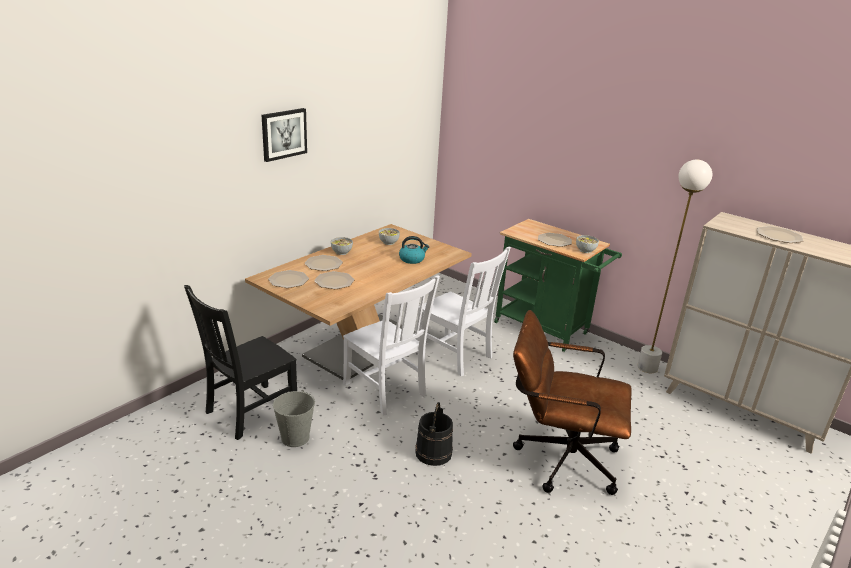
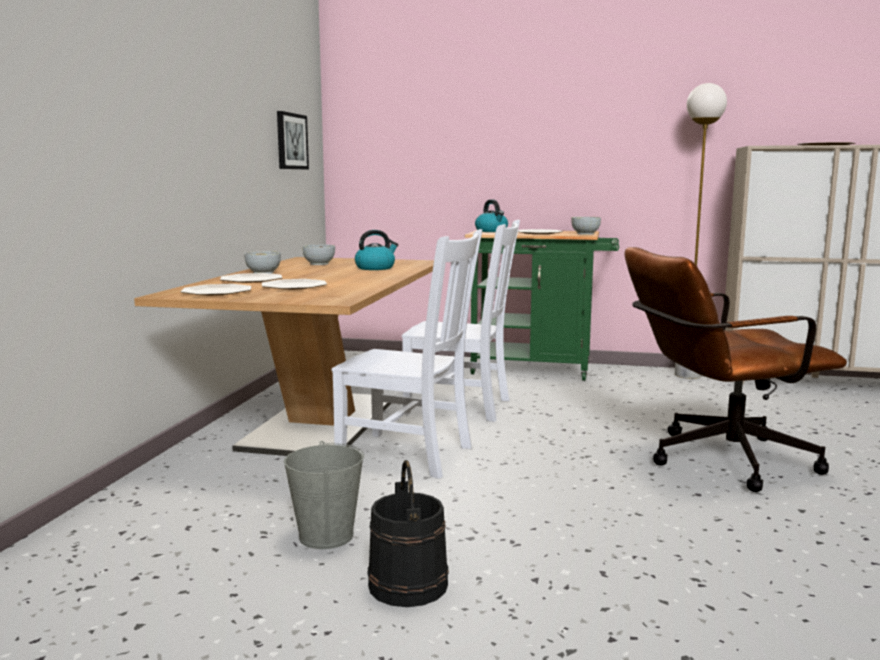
camera: 25 degrees left, 15 degrees down
black chair [184,285,297,440] -> none
picture [262,108,307,162] -> picture moved to [277,111,309,169]
black bucket [415,402,453,466] -> black bucket moved to [367,460,449,607]
none -> kettle [475,199,508,232]

